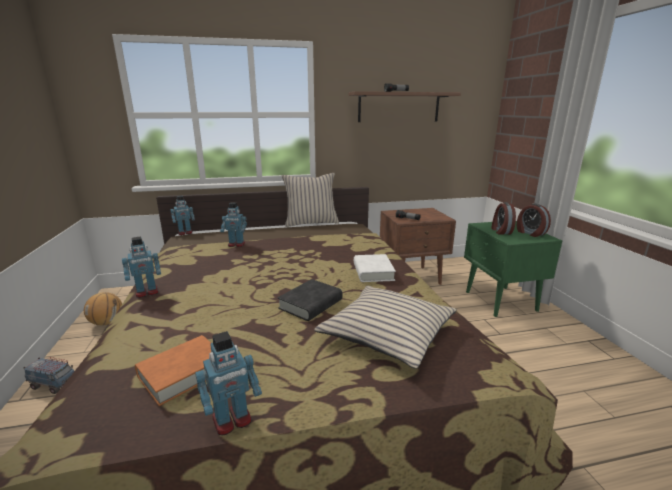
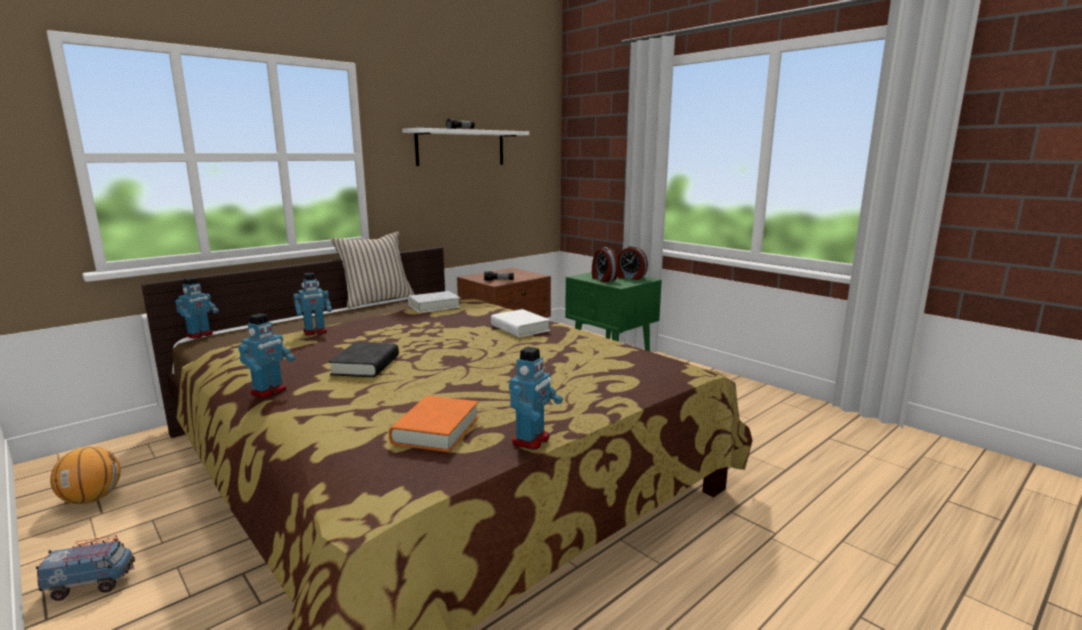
camera: 30 degrees left, 5 degrees down
black book [278,279,342,321] -> black book moved to [329,342,399,377]
beige pillow [314,286,457,369] -> none
brown shelf [348,91,461,122] -> white shelf [402,128,529,166]
none -> white book [408,291,461,313]

